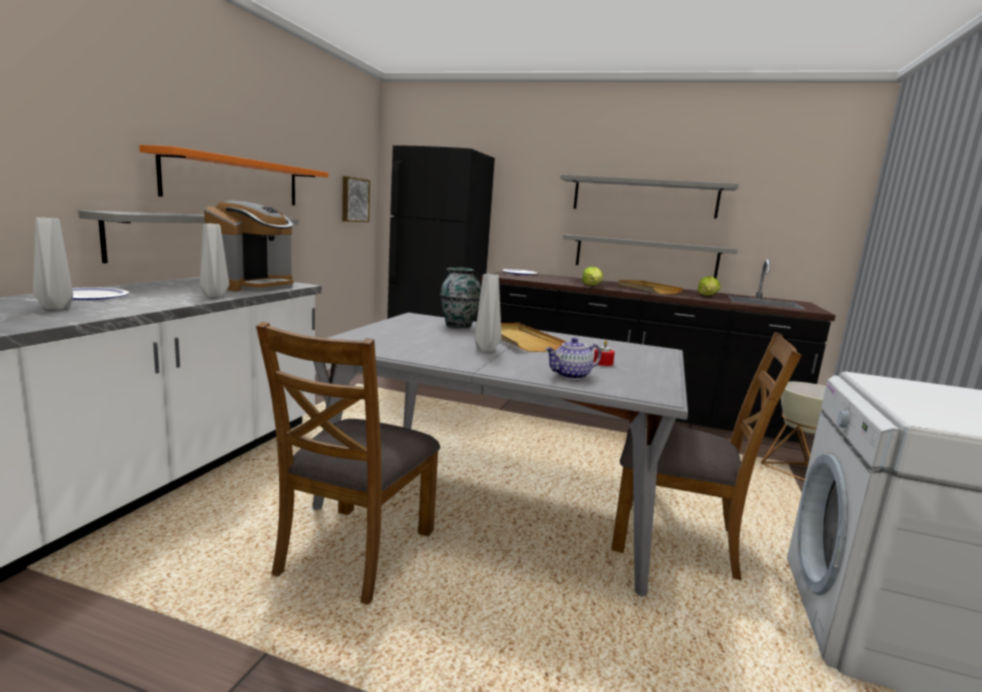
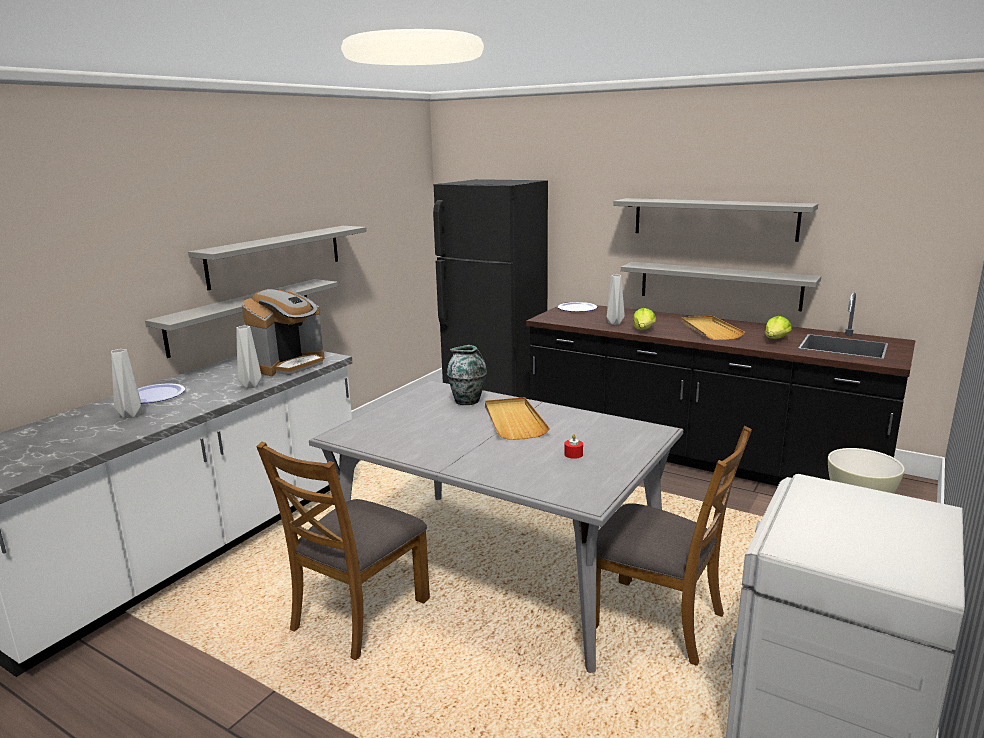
camera: 15 degrees right, 5 degrees up
orange shelf [139,145,328,205] -> grey shelf [188,226,367,290]
picture [342,176,370,222] -> none
grey vase [474,274,501,352] -> grey vase moved to [607,274,625,325]
teapot [545,338,601,380] -> none

